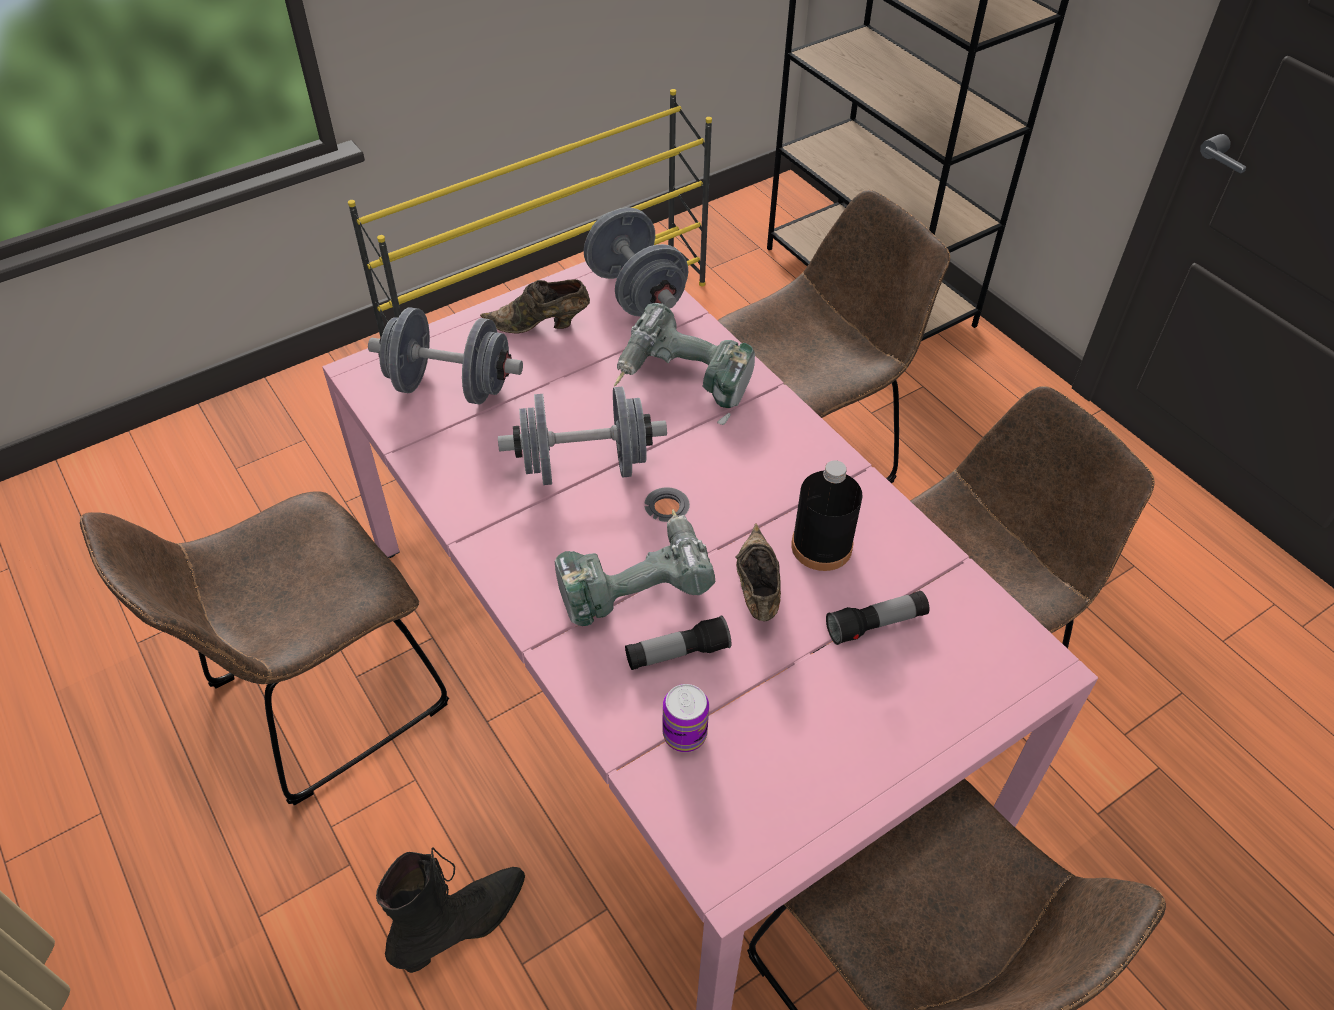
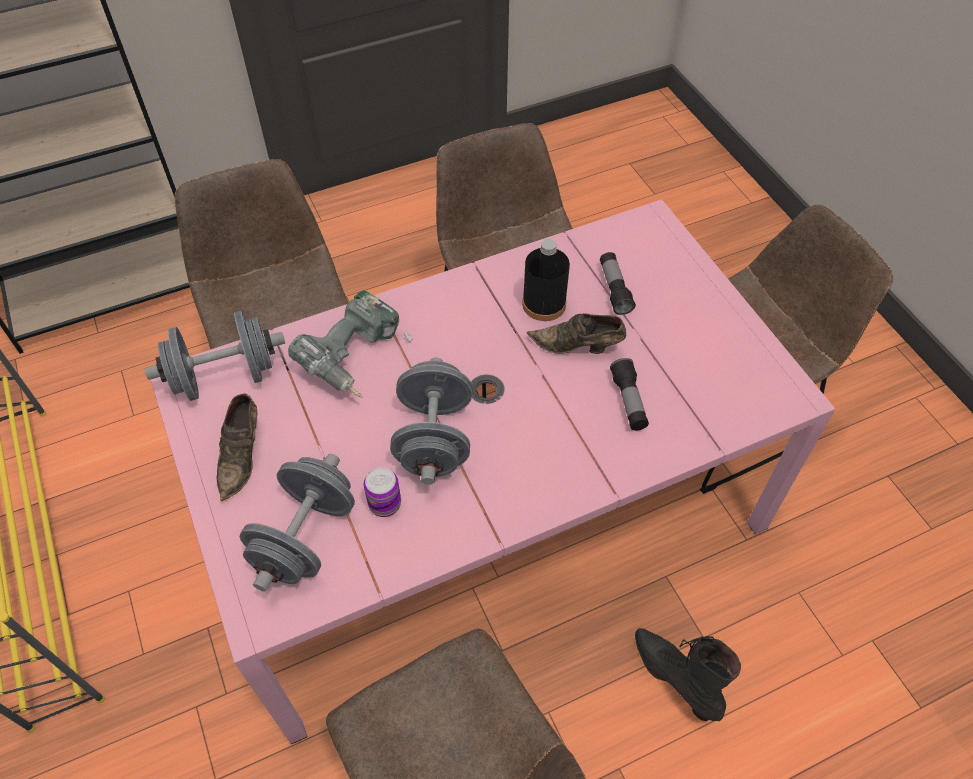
camera: 80 degrees left, 5 degrees up
power drill [555,509,715,626] -> none
can [662,684,709,752] -> can moved to [364,467,401,517]

